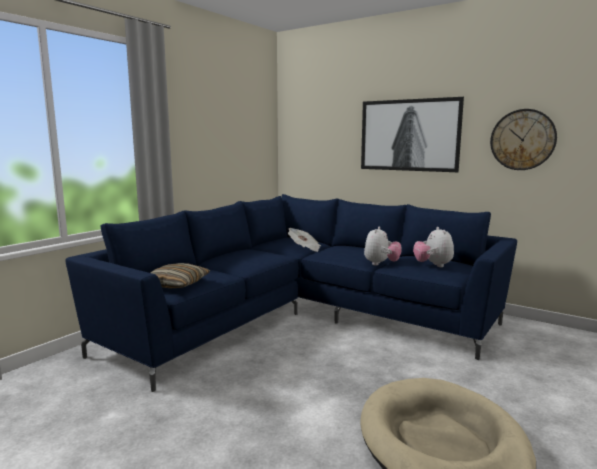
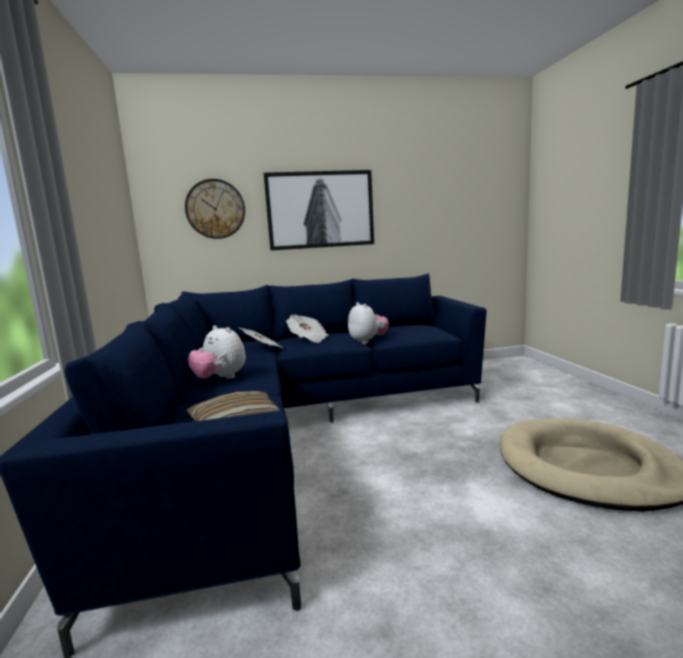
camera: 45 degrees left, 0 degrees up
plush toy [413,227,454,267] -> plush toy moved to [188,325,246,379]
wall clock [490,109,557,170] -> wall clock moved to [185,179,245,239]
none -> newspaper [286,315,328,343]

